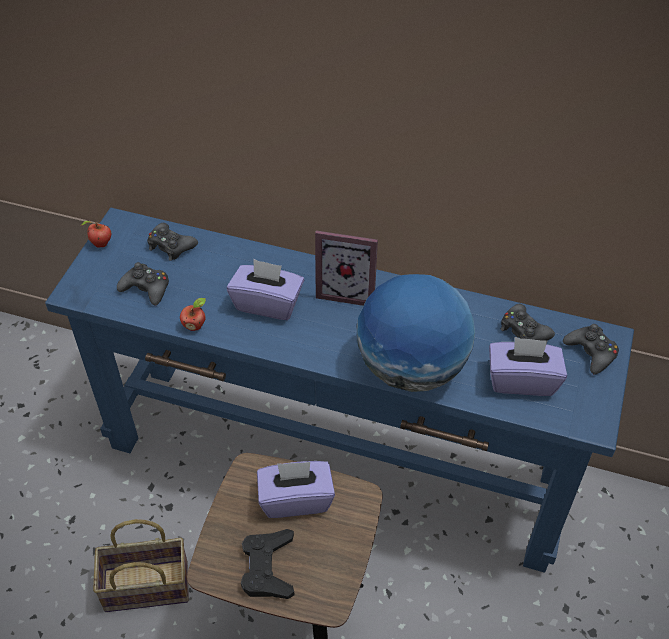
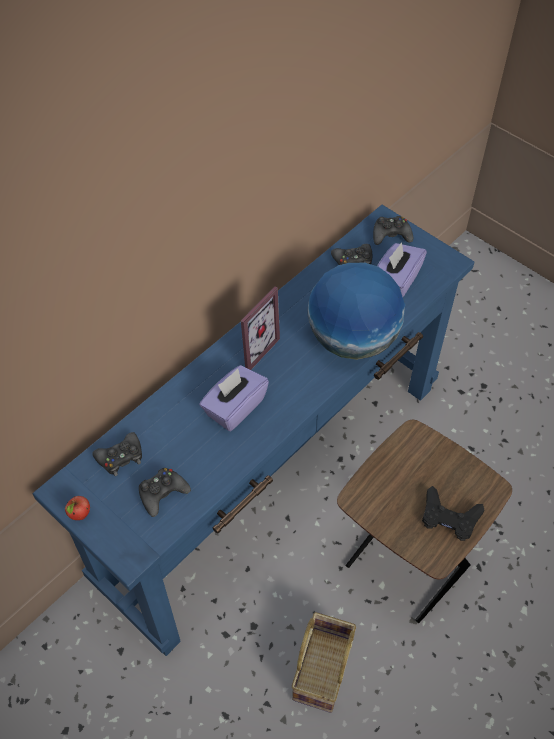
camera: 65 degrees left, 5 degrees up
apple [180,298,206,331] -> none
purple tissue box [257,461,335,518] -> none

